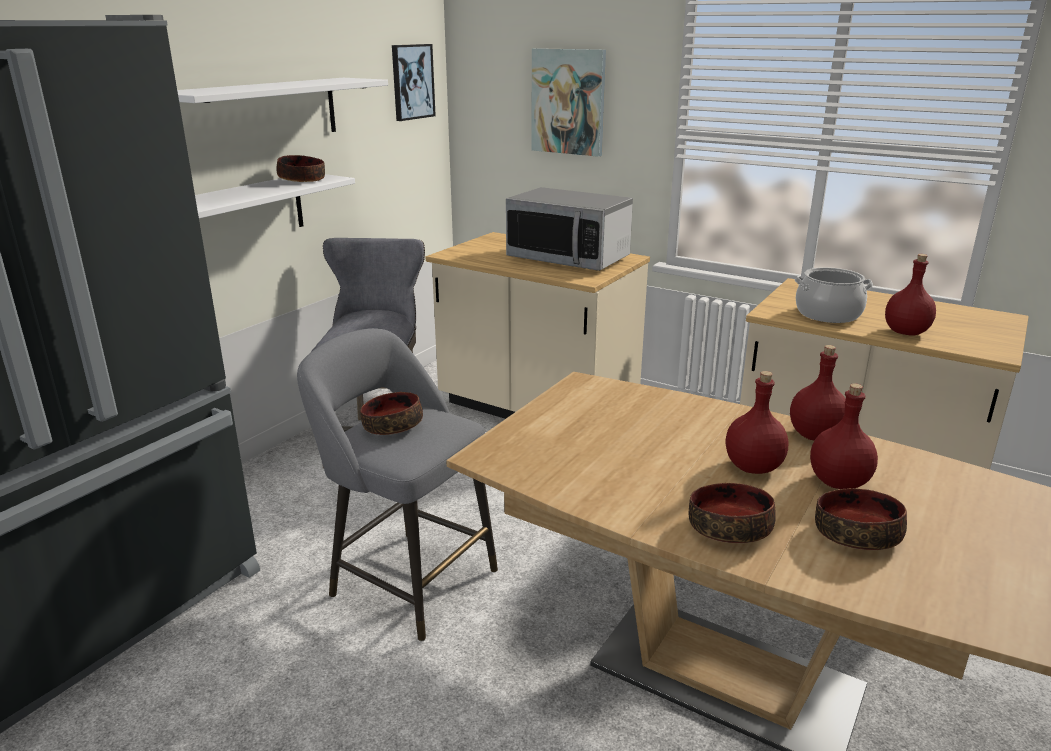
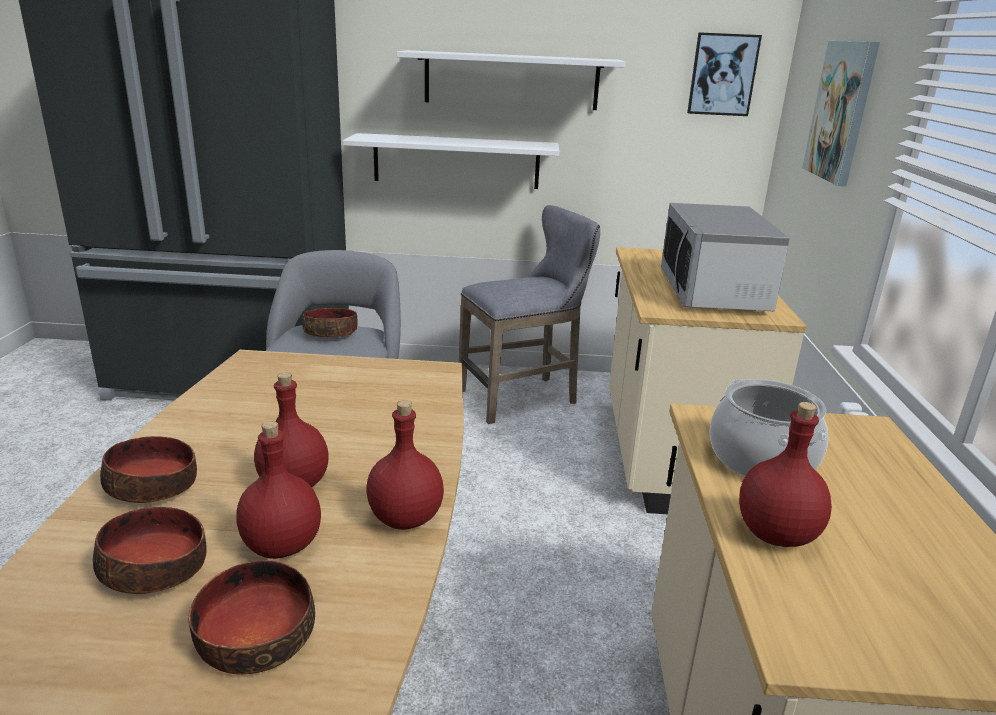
camera: 60 degrees right, 0 degrees up
bowl [276,155,325,182] -> bowl moved to [188,560,315,675]

